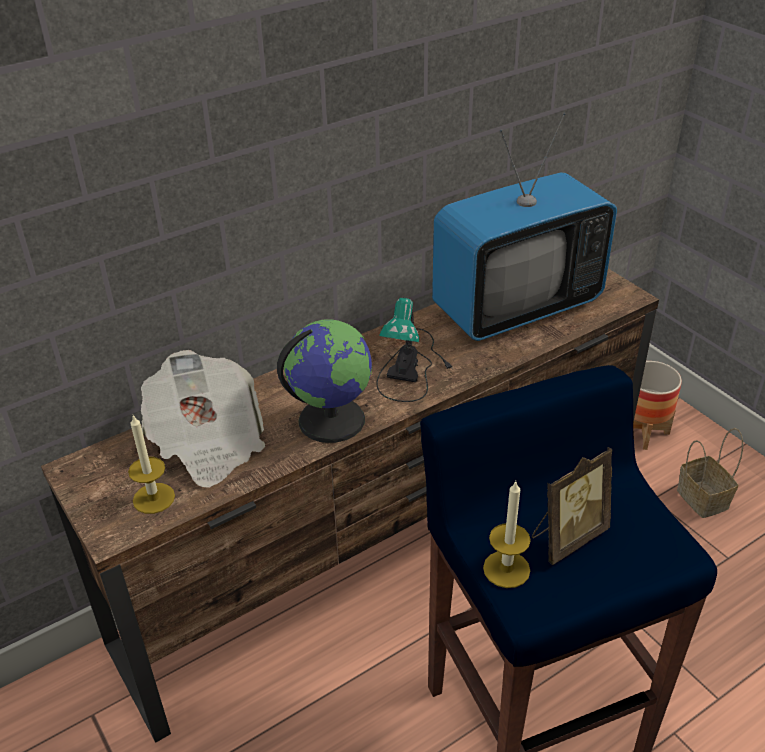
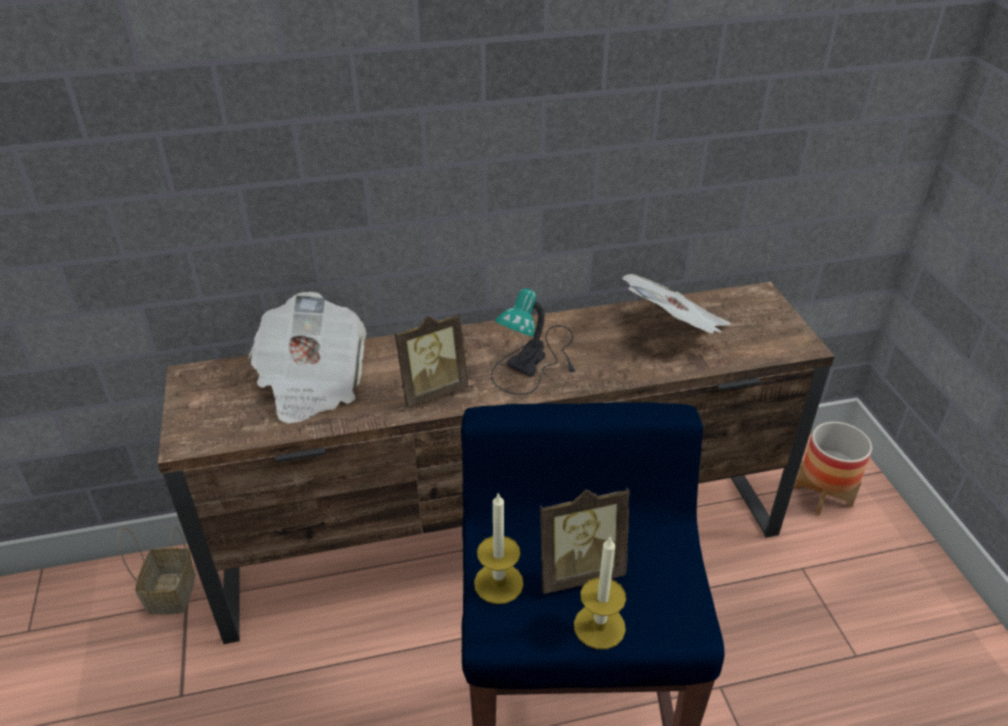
camera: 20 degrees right, 0 degrees up
candle [128,415,175,514] -> candle moved to [574,536,626,649]
globe [277,319,372,443] -> picture frame [395,313,468,408]
television [432,113,617,341] -> newspaper [623,274,731,334]
basket [677,428,743,518] -> basket moved to [118,526,196,614]

